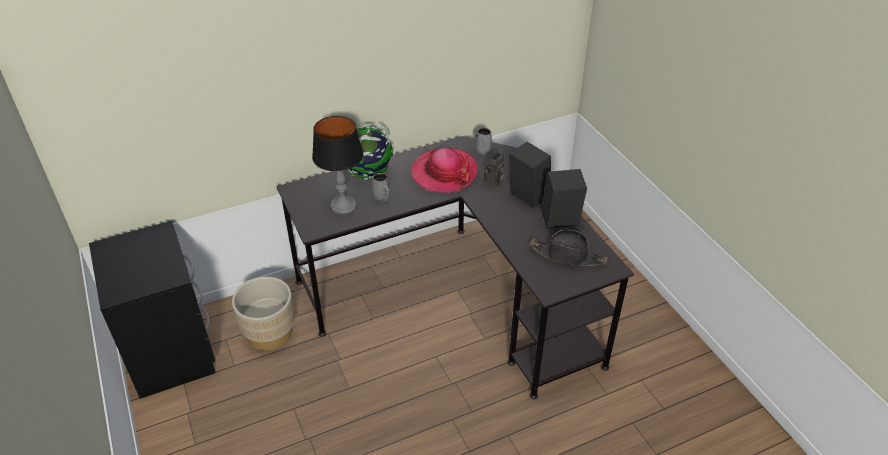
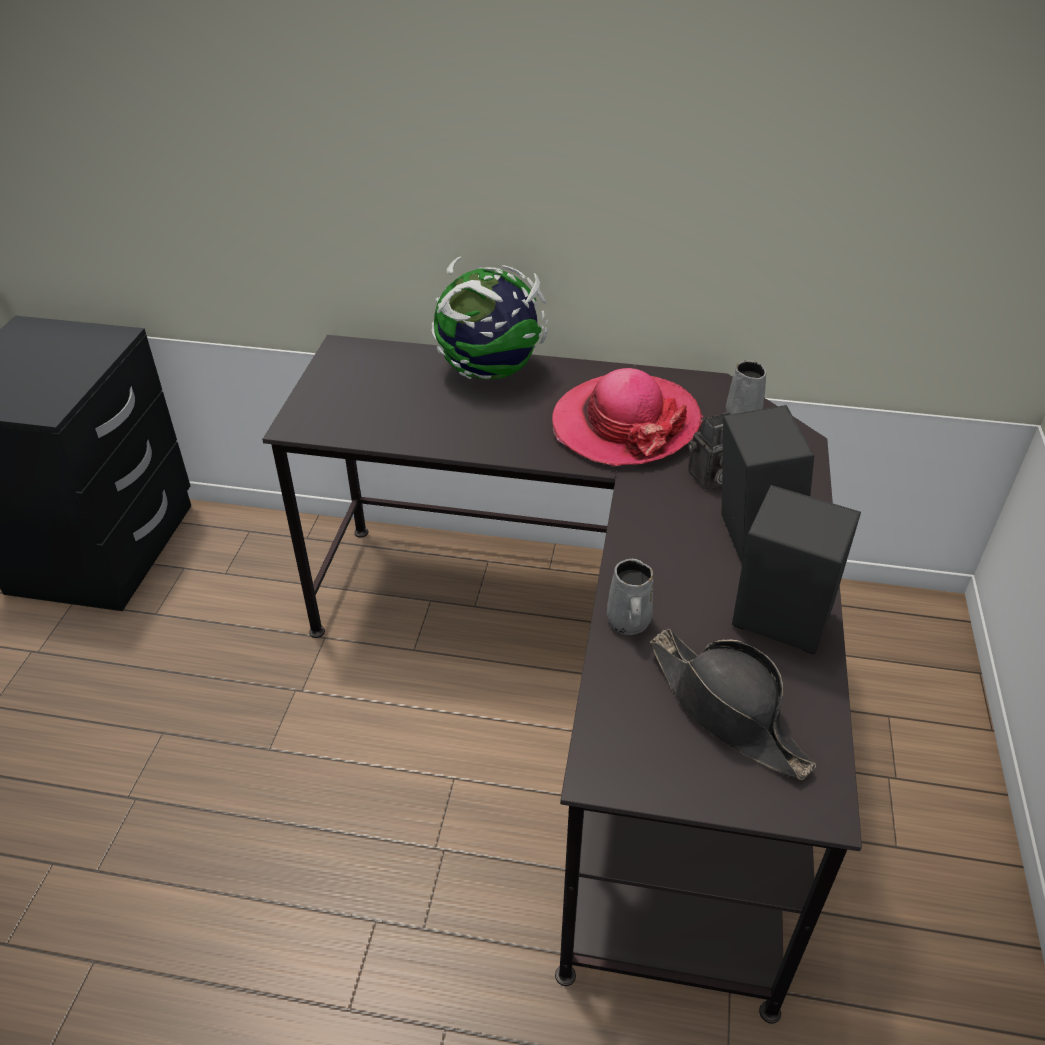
camera: 35 degrees right, 0 degrees up
beige planter [232,277,295,350] -> none
table lamp [312,116,363,214] -> none
grey mug [373,173,390,202] -> grey mug moved to [607,559,653,635]

